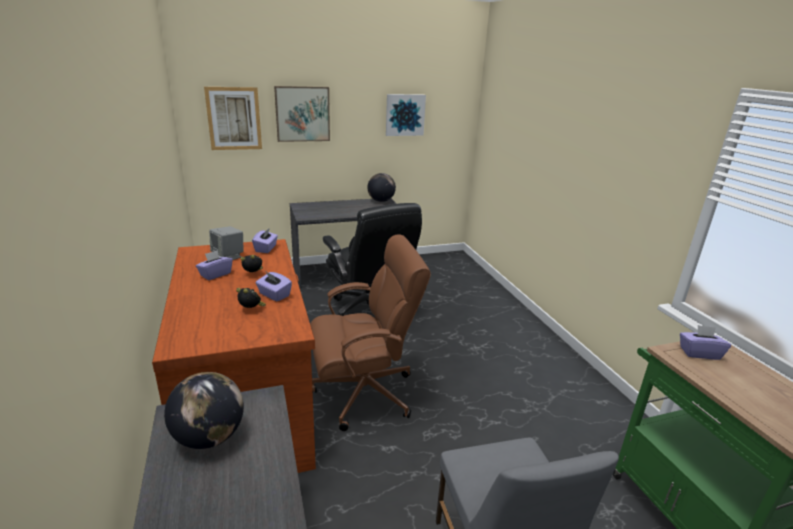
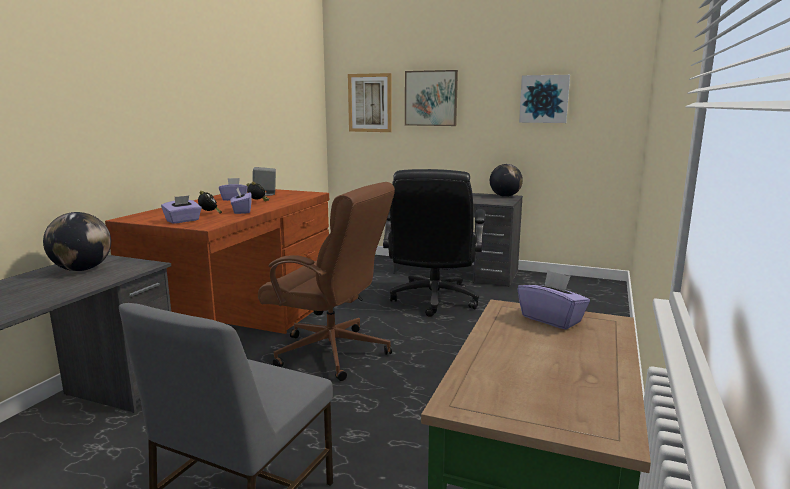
camera: 40 degrees right, 10 degrees down
purple tissue box [252,228,278,253] -> purple tissue box moved to [161,195,202,224]

